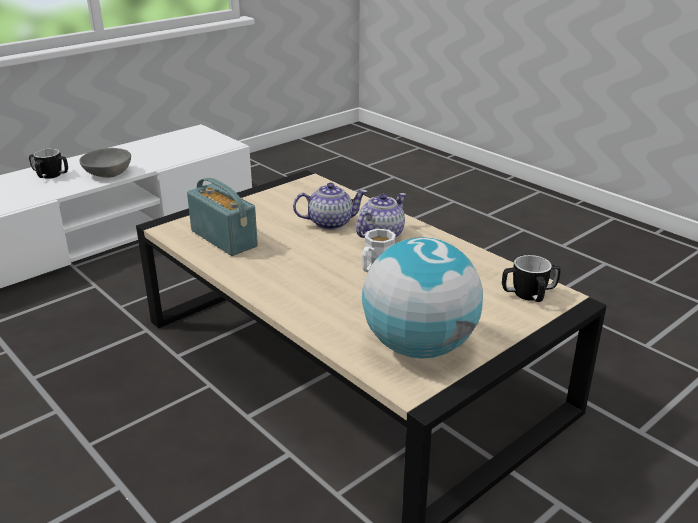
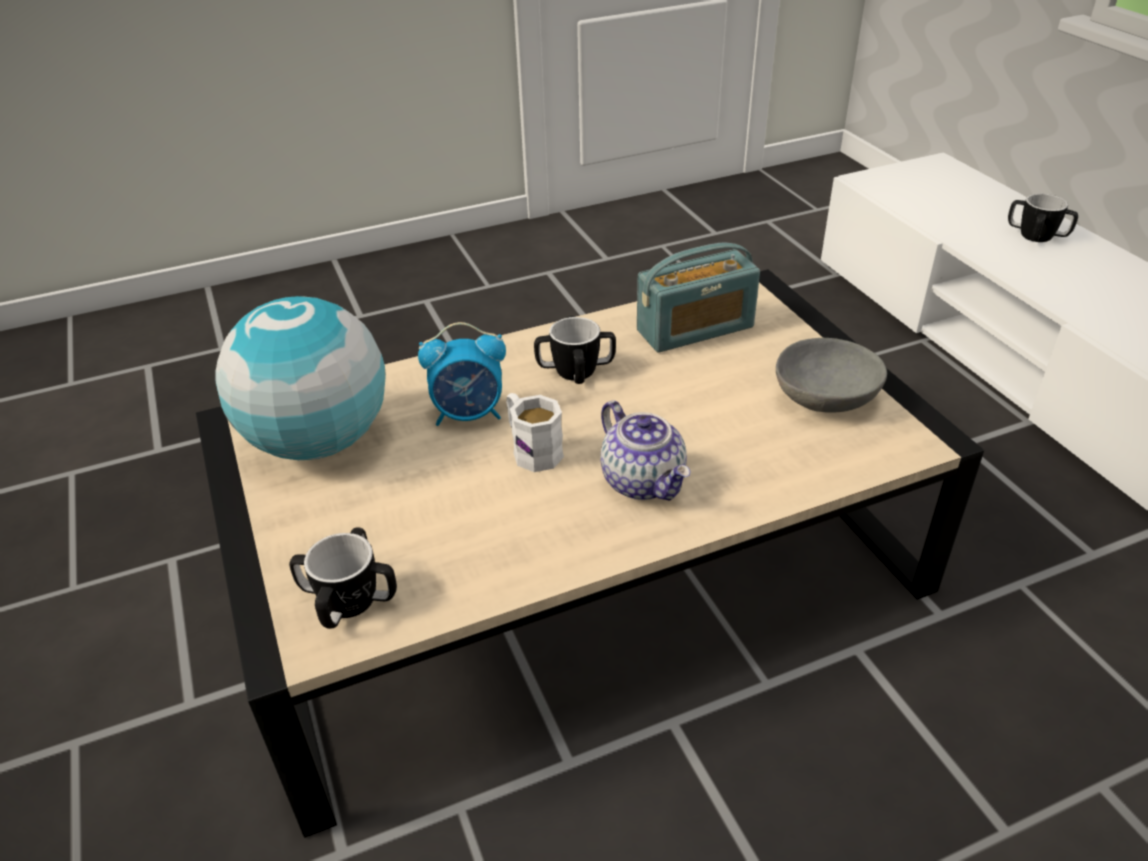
camera: 110 degrees right, 10 degrees up
grey bowl [79,148,131,178] -> grey bowl moved to [776,338,887,413]
teapot [293,183,367,230] -> none
none -> alarm clock [418,322,506,426]
none -> mug [534,316,616,384]

